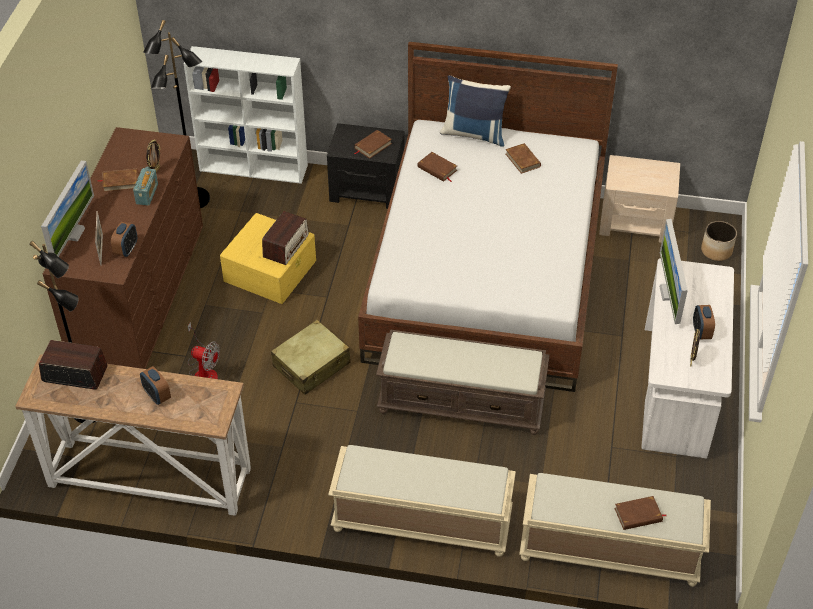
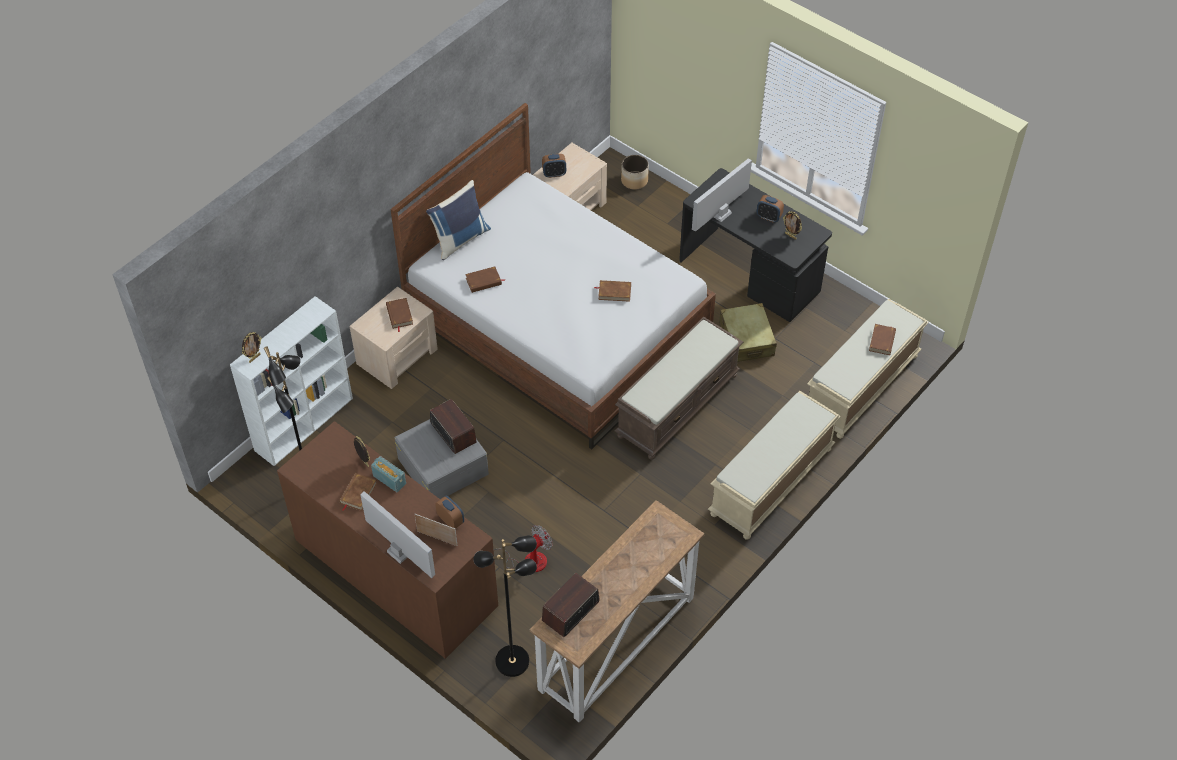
camera: 60 degrees left, 5 degrees up
alarm clock [140,366,171,405] -> alarm clock moved to [542,154,566,178]
yellow storage box [220,213,316,304] -> grey storage box [395,419,489,499]
beige suitcase [271,320,351,395] -> beige suitcase moved to [719,303,777,362]
black nightstand [327,123,405,209] -> beige nightstand [350,287,438,389]
brown book [505,143,541,174] -> brown book moved to [594,280,631,302]
white desk [641,258,734,458] -> black desk [679,168,832,322]
monitor [659,219,688,324] -> monitor turned 105 degrees clockwise [692,159,752,232]
none -> picture frame [242,332,262,363]

